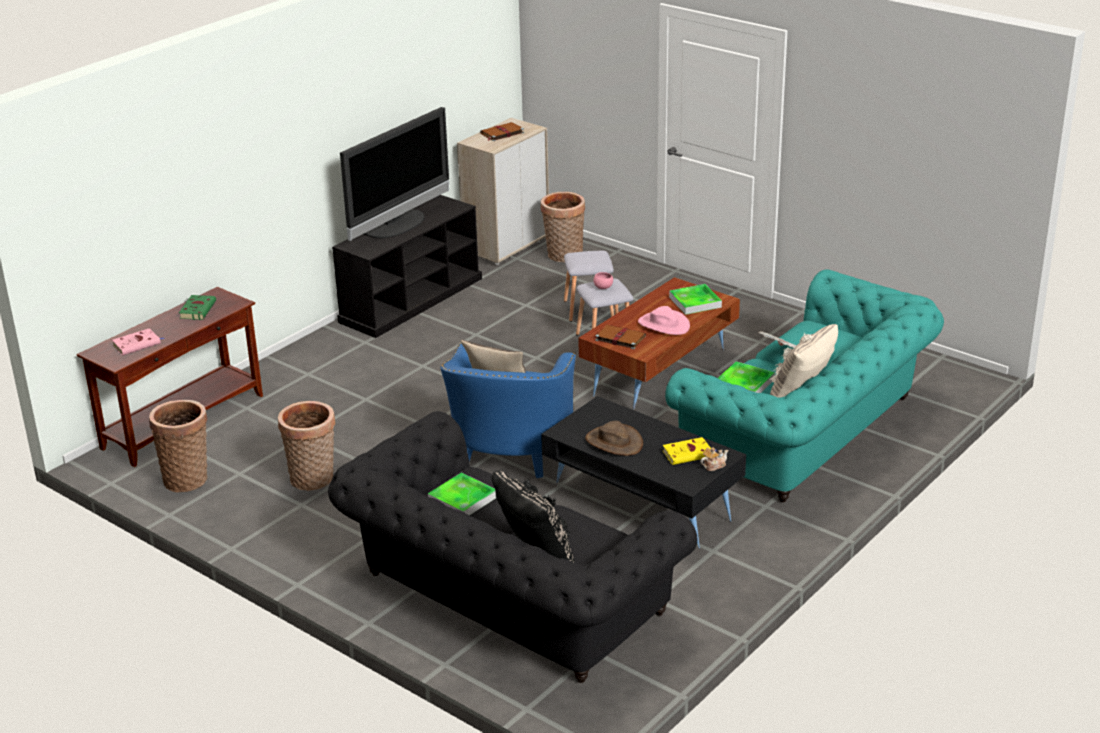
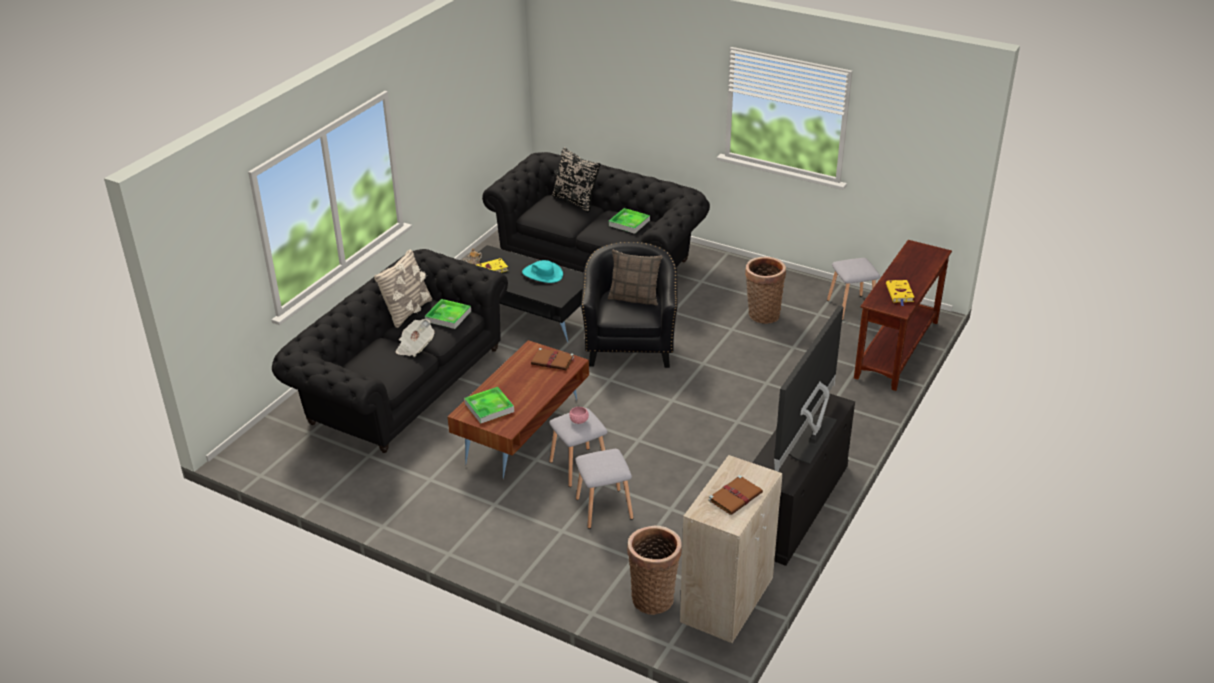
camera: 170 degrees right, 5 degrees up
pink book [112,328,165,356] -> none
basket [149,400,208,492] -> grey stool [827,258,880,320]
green book [179,295,216,320] -> yellow book [886,280,914,306]
blue armchair [440,343,576,478] -> black armchair [581,242,678,368]
brown hat [585,421,643,456] -> turquoise hat [522,260,563,283]
pink hat [638,306,690,335] -> none
turquoise sofa [665,269,944,502] -> black sofa [272,249,508,453]

